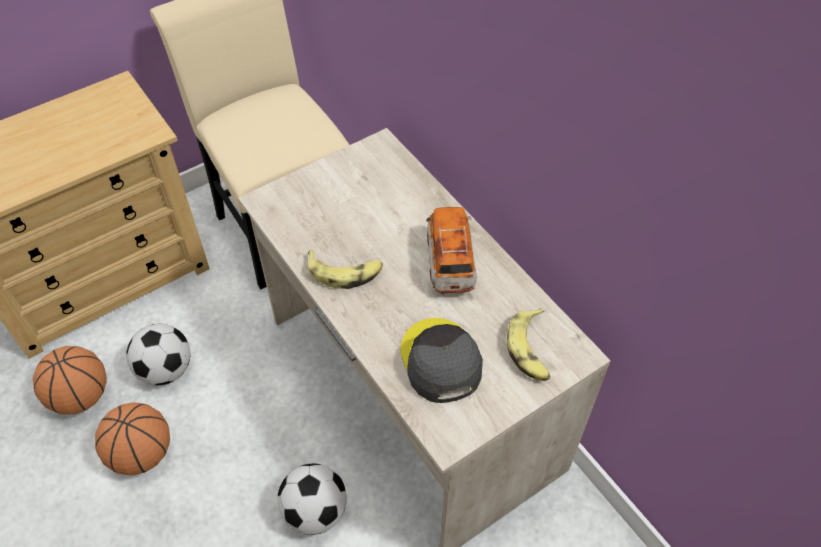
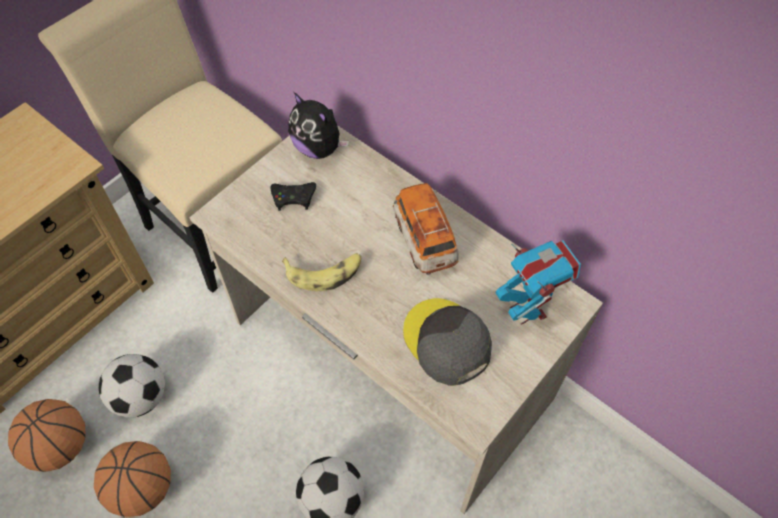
camera: 15 degrees left, 5 degrees up
banana [507,308,550,381] -> toy robot [495,241,581,325]
none -> black game controller [270,182,316,211]
none -> plush toy [288,92,349,159]

